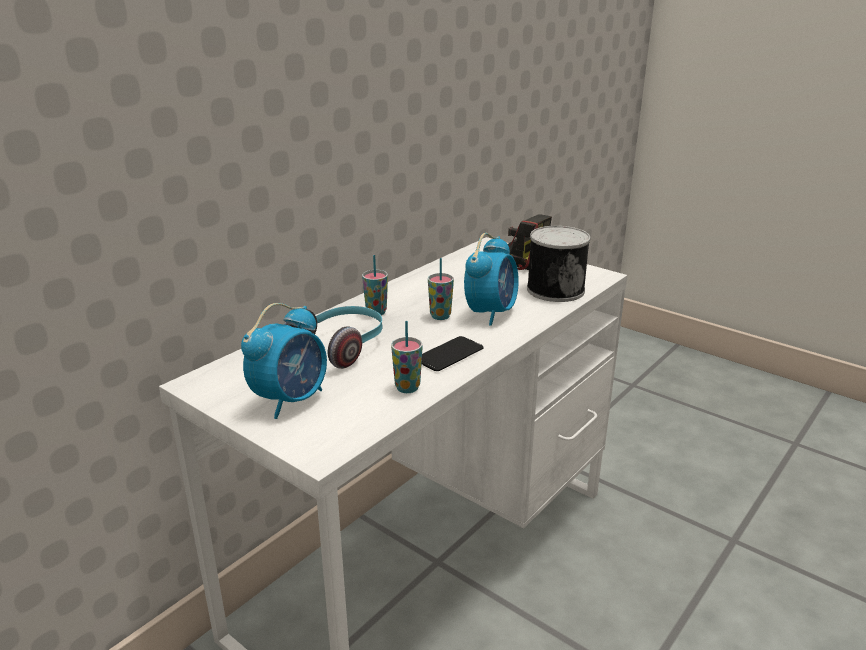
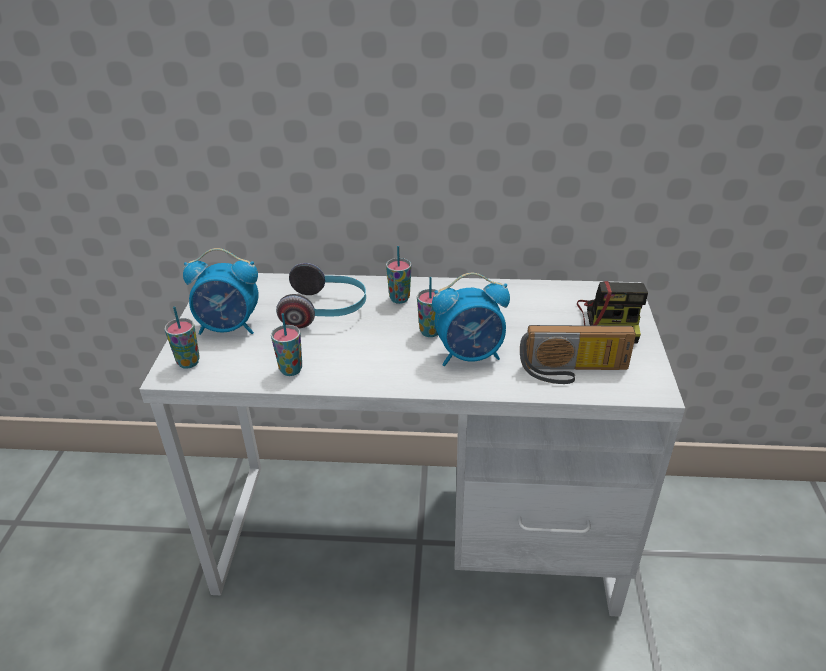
camera: 55 degrees right, 10 degrees up
phone [422,336,484,371] -> none
can [527,226,590,302] -> radio [520,325,636,384]
none -> cup [164,306,200,369]

